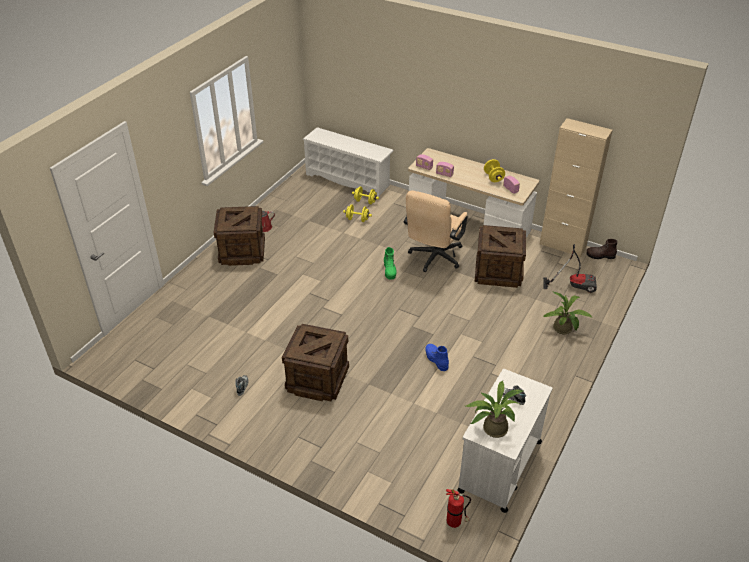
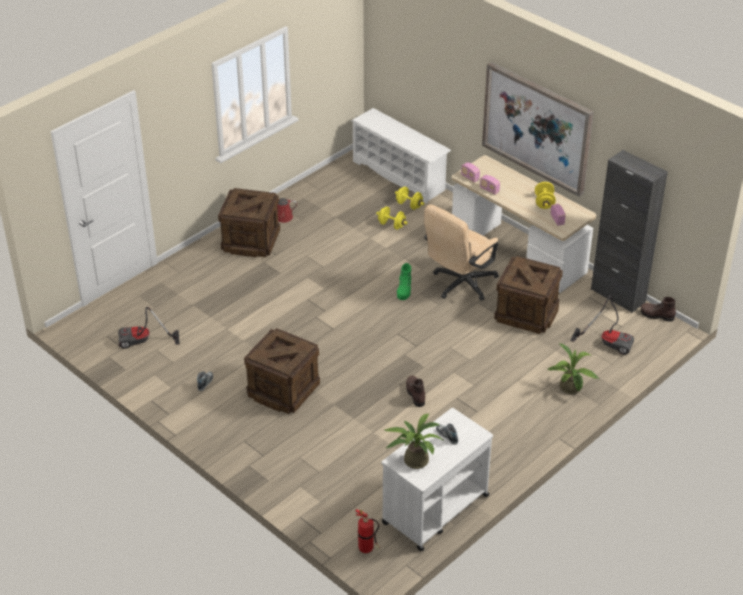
camera: 15 degrees right, 0 degrees up
blue boot [425,344,449,371] -> brown boot [406,375,425,407]
beige cabinet [539,118,613,257] -> black cabinet [591,150,668,313]
none -> vacuum cleaner [118,307,180,349]
none -> picture [482,62,594,197]

